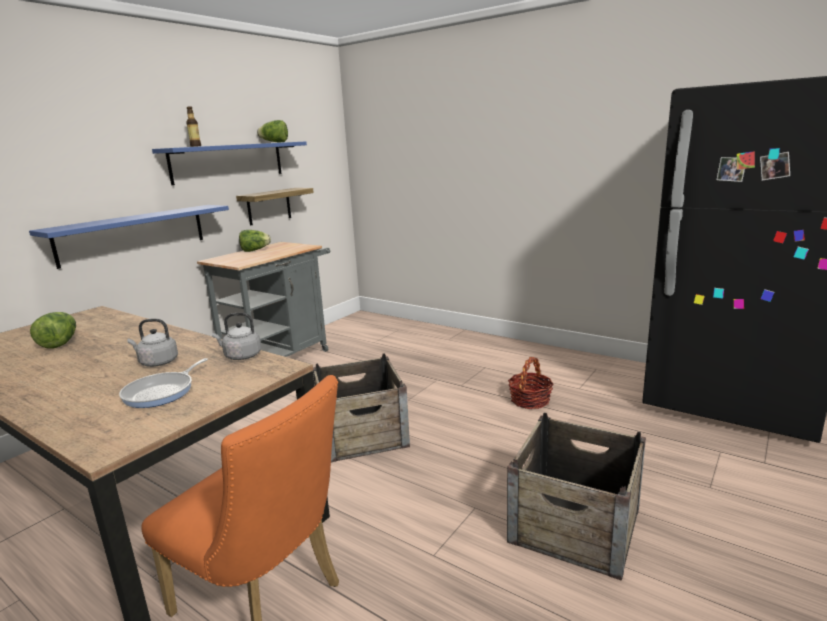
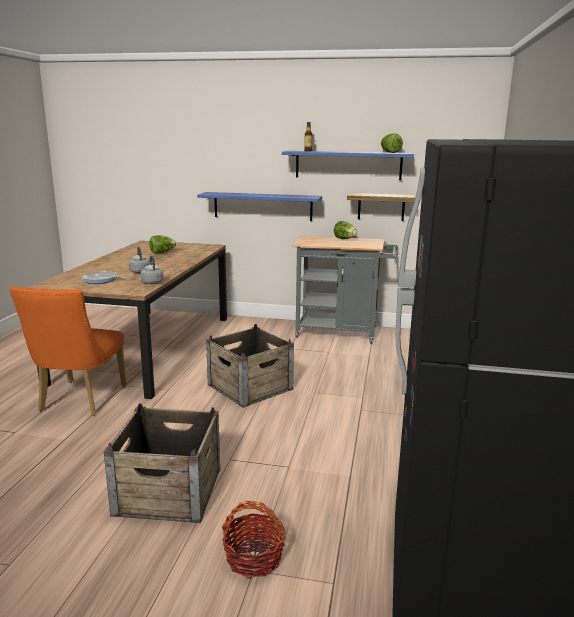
camera: 65 degrees right, 0 degrees up
basket [508,357,554,409] -> basket moved to [222,501,286,578]

